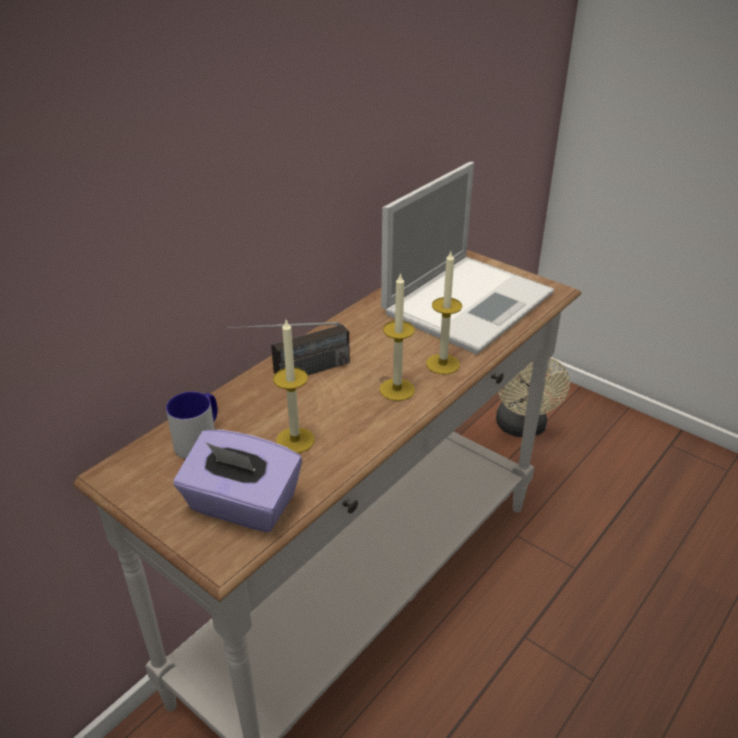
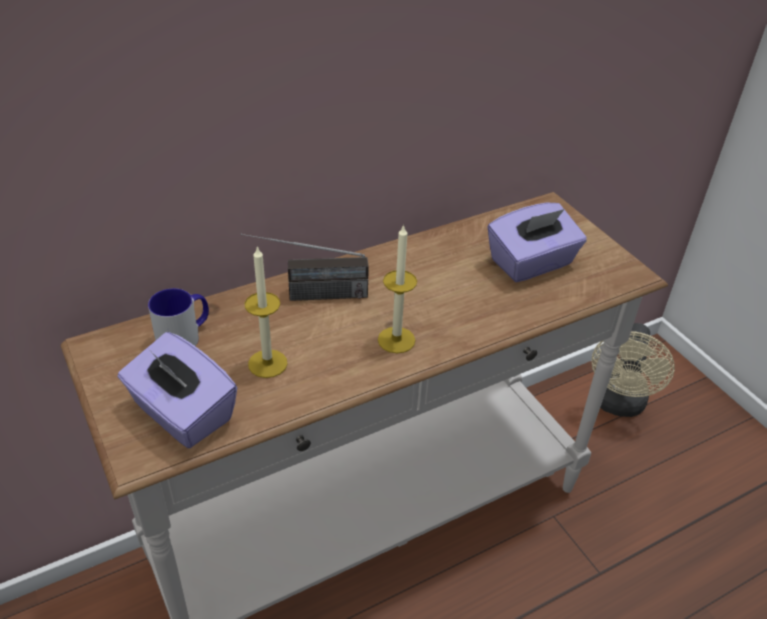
camera: 20 degrees right, 5 degrees up
laptop [381,162,554,355] -> purple tissue box [488,203,587,282]
candle [426,251,462,374] -> none

